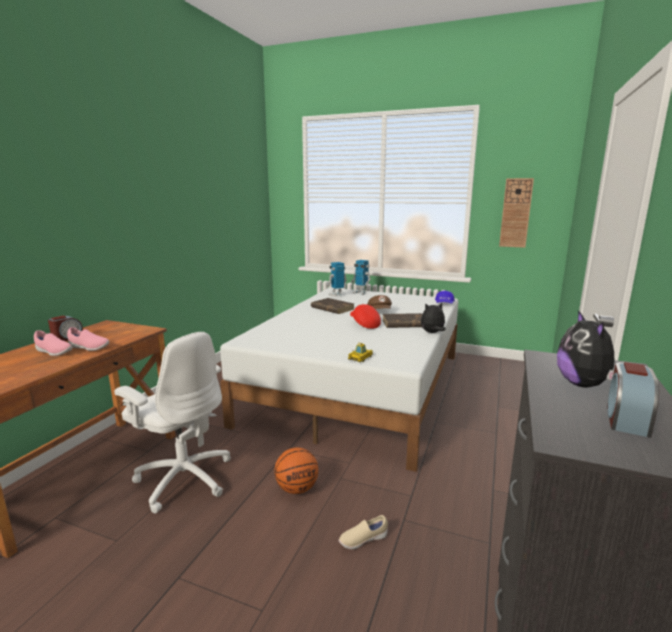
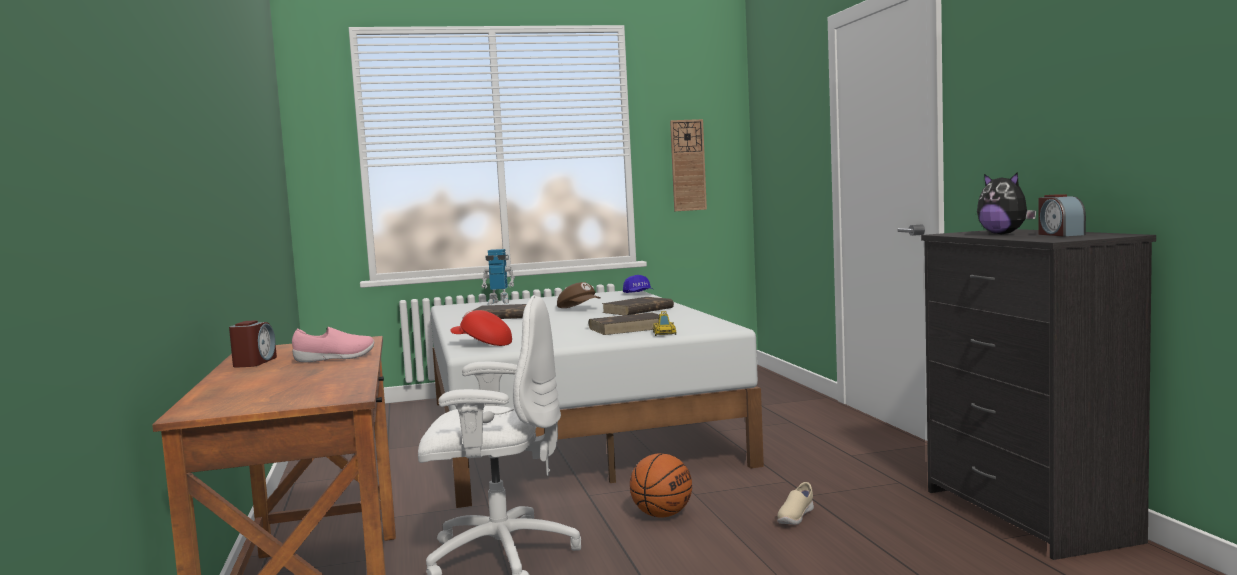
camera: 35 degrees left, 10 degrees down
pink shoe [34,330,72,356] -> none
toy robot [326,262,347,297] -> none
red cap [350,304,381,329] -> red cap moved to [451,310,512,346]
plush toy [421,303,446,333] -> none
none -> brown book [589,313,659,335]

